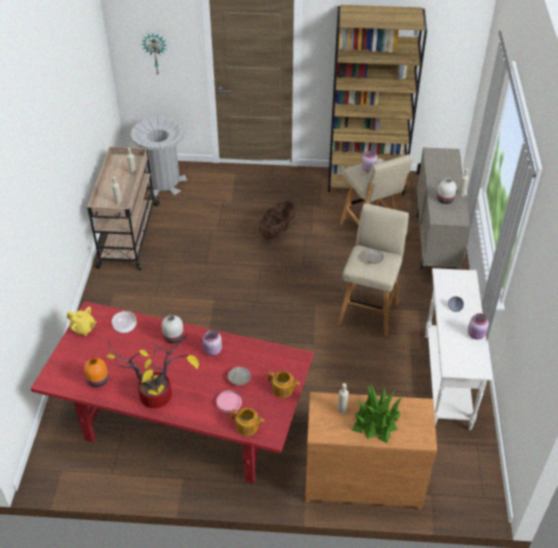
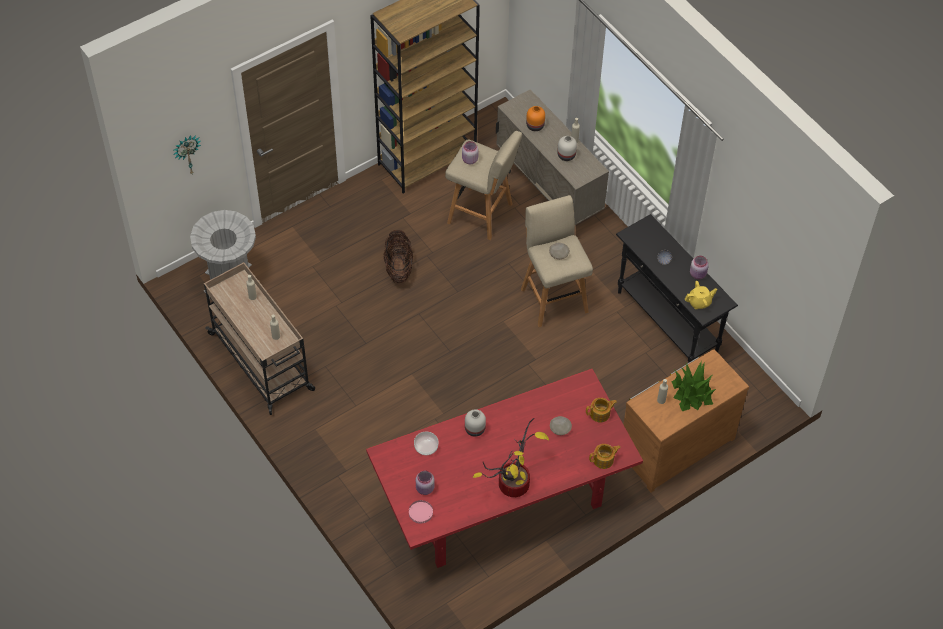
camera: 40 degrees left, 10 degrees up
yellow teapot [67,307,97,336] -> yellow teapot moved to [685,281,717,309]
orange vase [84,358,108,387] -> orange vase moved to [526,106,545,131]
pink jar [203,330,222,356] -> pink jar moved to [416,470,435,495]
pink plate [216,390,242,413] -> pink plate moved to [409,500,433,524]
white console table [425,268,492,430] -> black console table [616,214,738,363]

